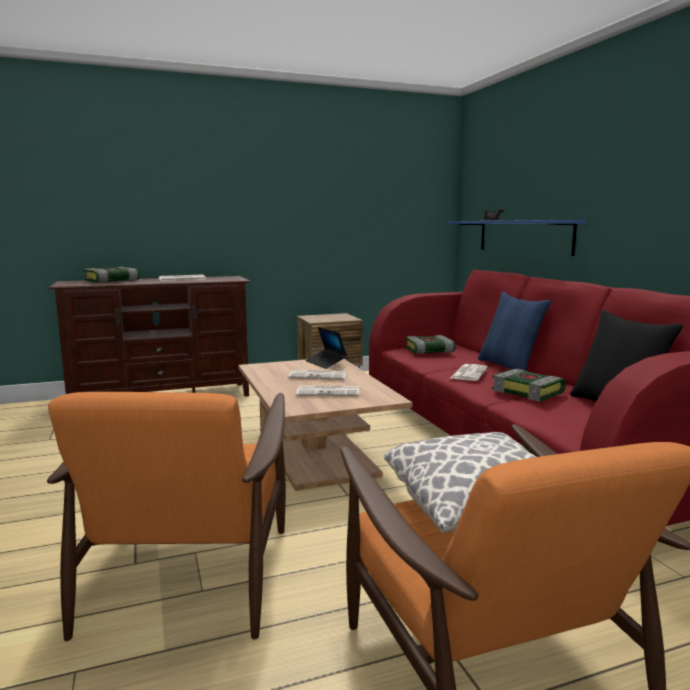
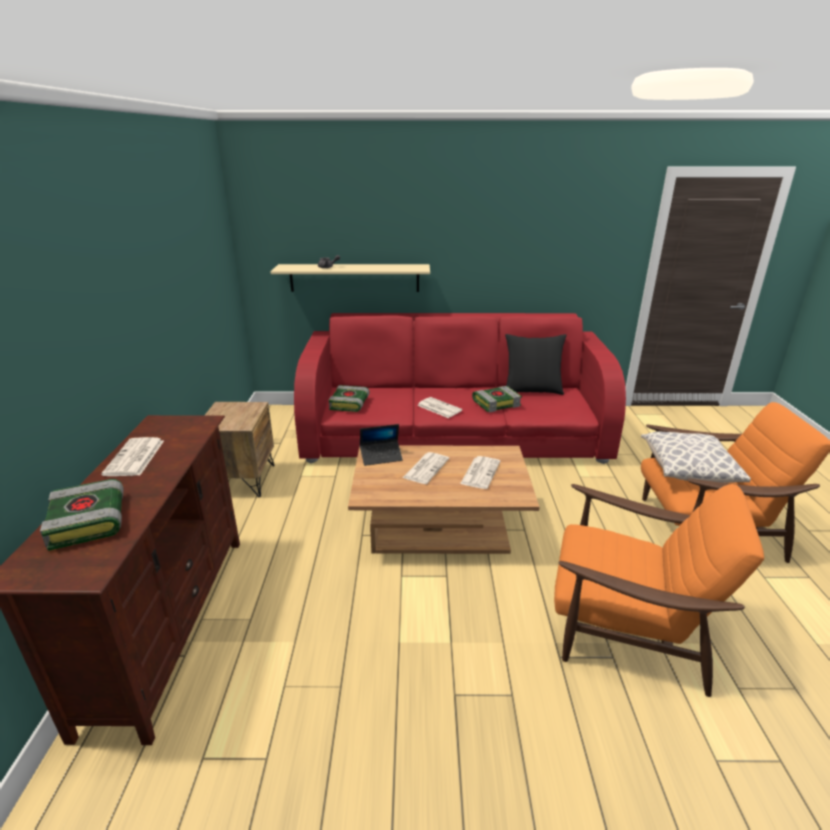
camera: 70 degrees left, 15 degrees up
blue shelf [448,220,587,256] -> beige shelf [270,264,430,292]
blue pillow [478,292,551,371] -> none

